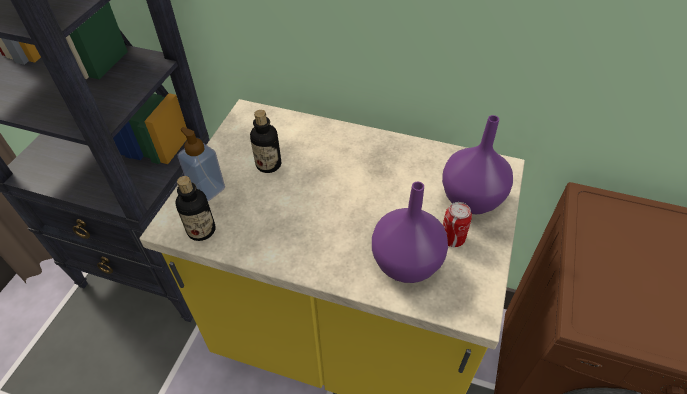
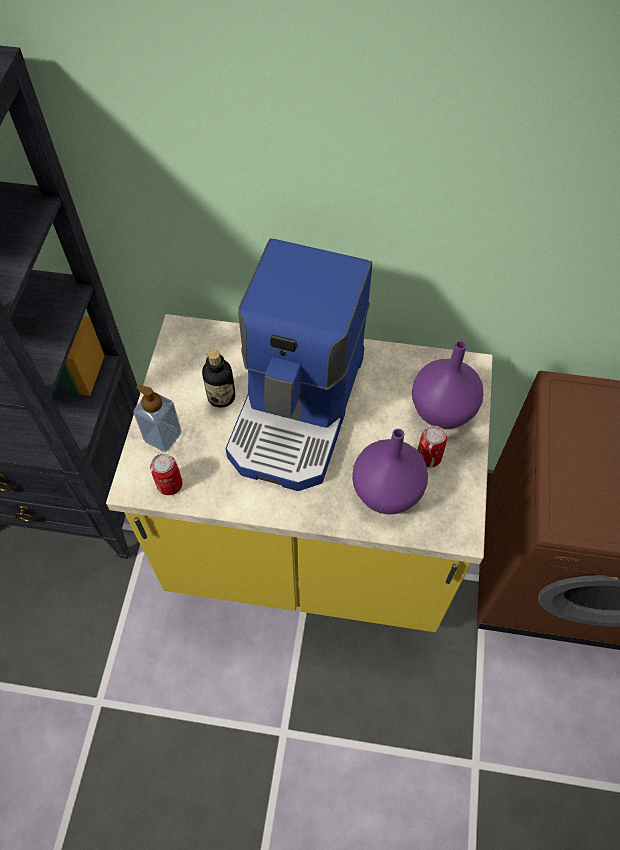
camera: 10 degrees left, 10 degrees up
bottle [175,176,216,241] -> can [150,454,183,495]
none -> coffee machine [226,238,372,491]

